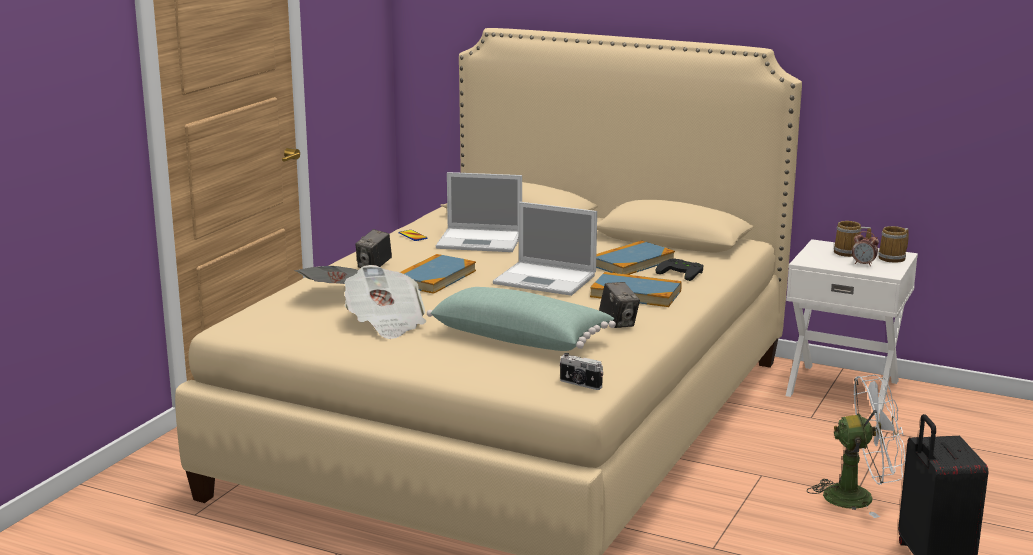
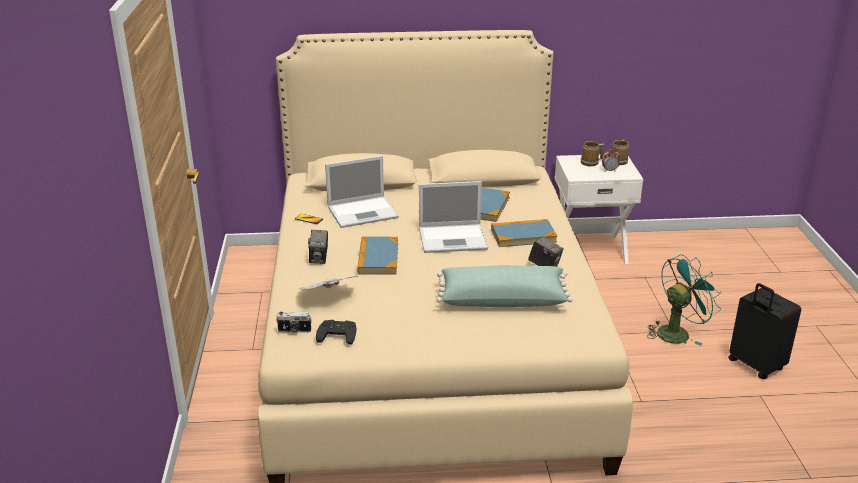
camera: 30 degrees left, 10 degrees up
newspaper [344,265,426,339] -> none
camera [560,353,603,390] -> camera moved to [276,312,312,333]
black game controller [655,258,704,281] -> black game controller moved to [316,320,357,344]
white fan [807,375,906,518] -> turquoise fan [647,254,721,346]

